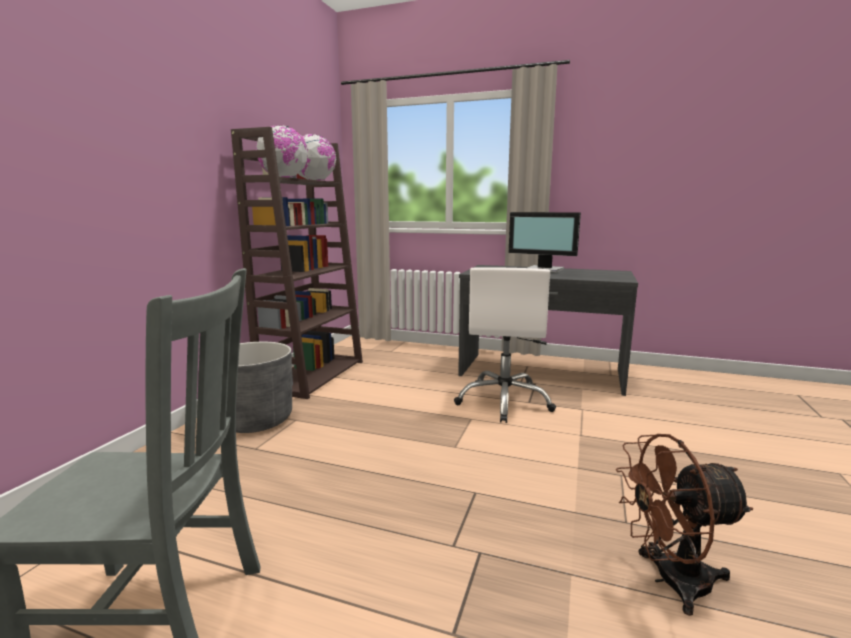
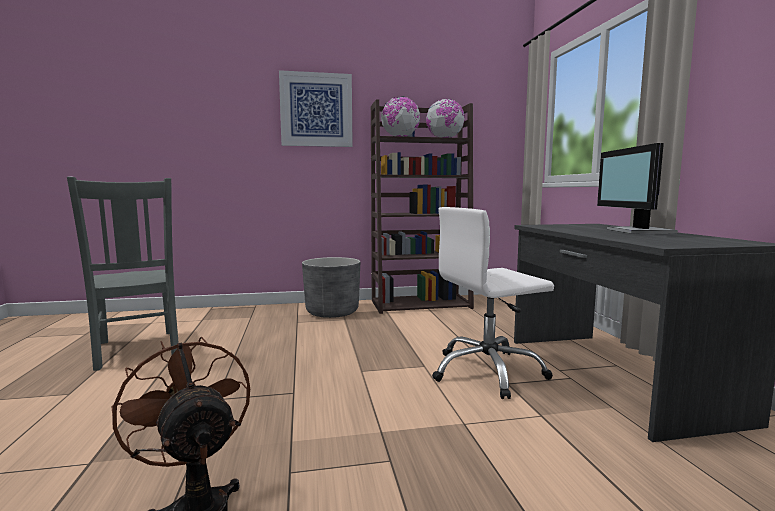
camera: 60 degrees right, 5 degrees down
none -> picture [279,70,353,147]

